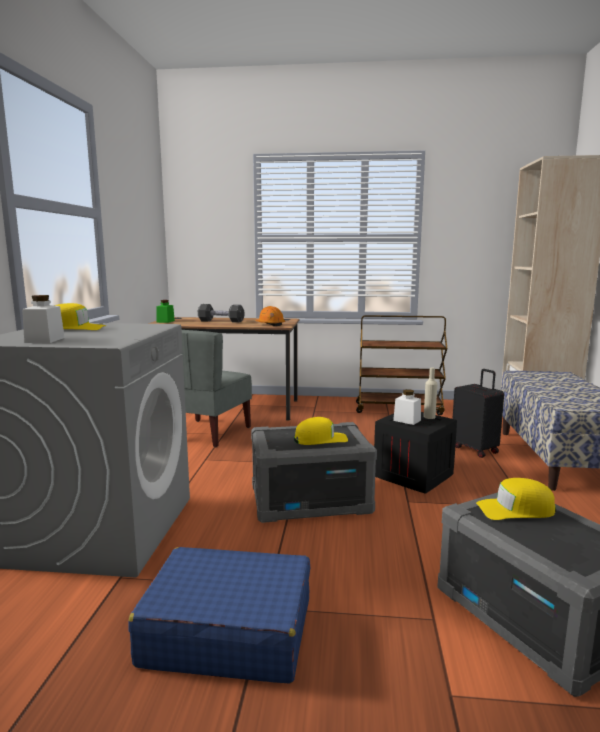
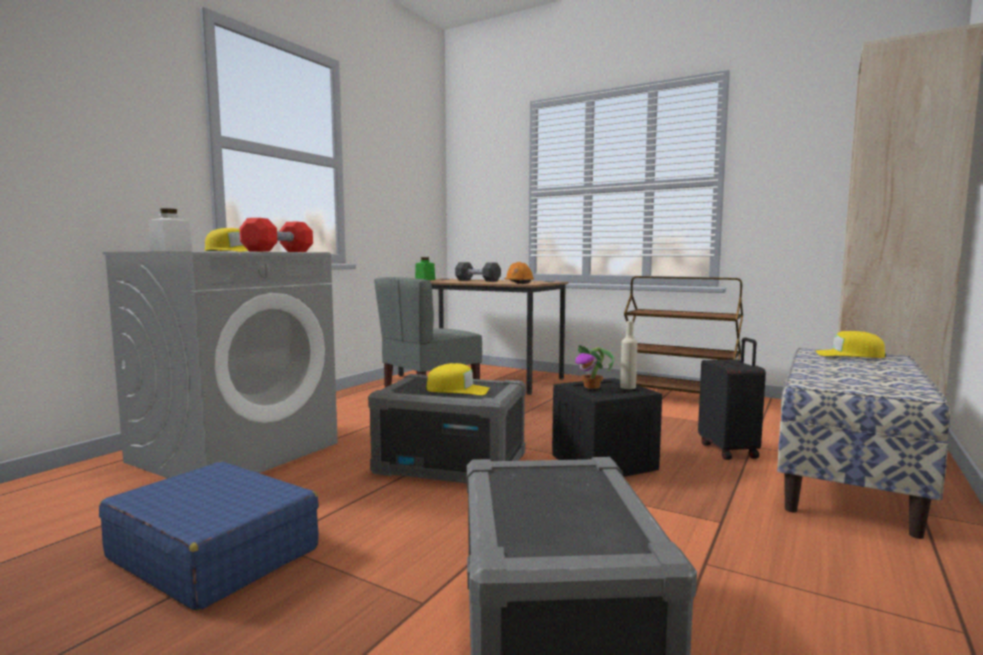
camera: 25 degrees right, 5 degrees down
white jar [393,389,421,425] -> potted plant [575,345,615,389]
yellow cap [476,478,556,520] -> yellow cap moved to [816,331,886,358]
none -> red dumbbell [240,218,313,252]

